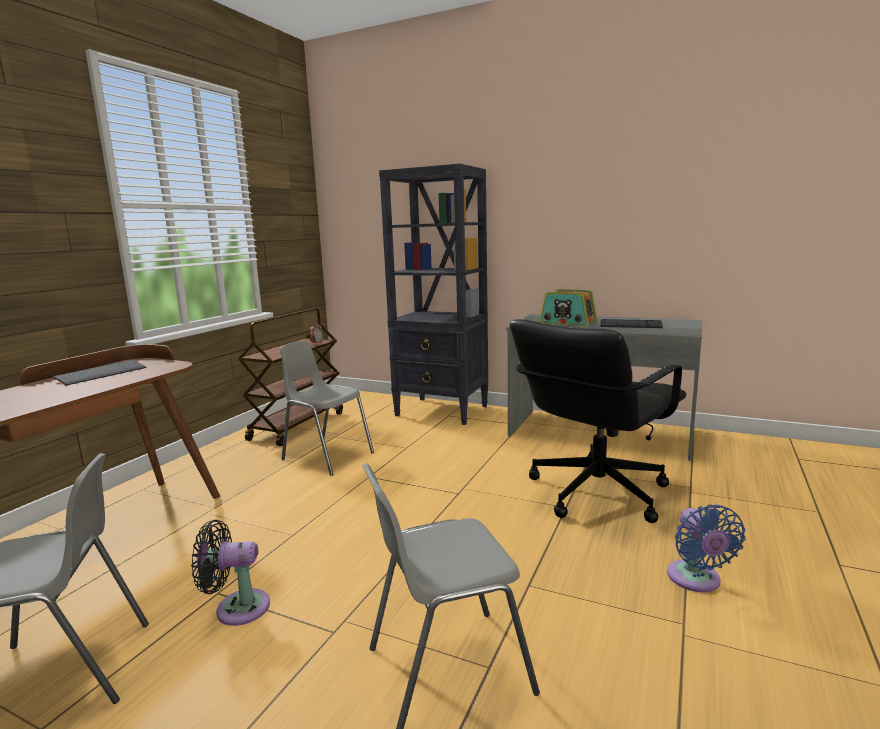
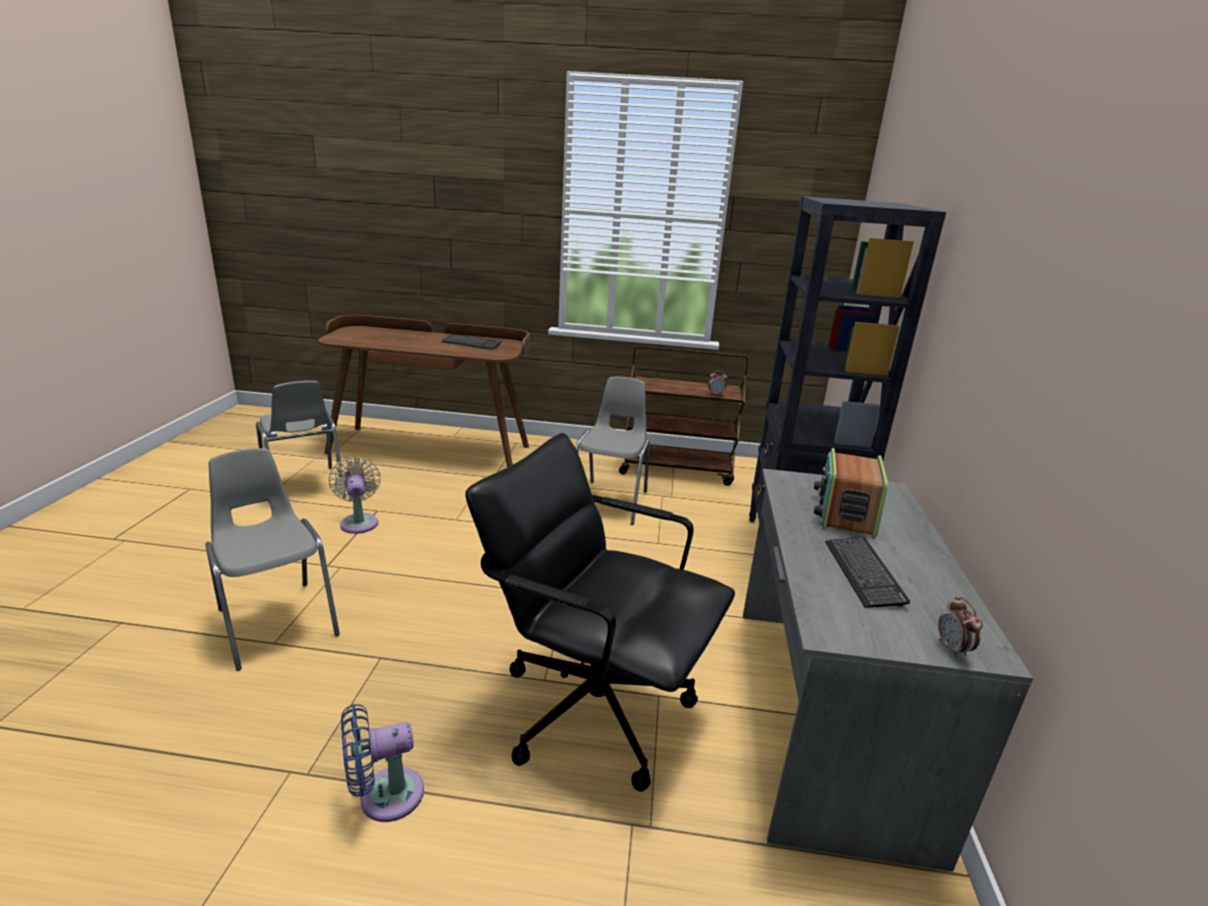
camera: 70 degrees right, 10 degrees up
black fan [191,520,270,626] -> beige fan [329,457,381,534]
none -> alarm clock [938,597,982,658]

